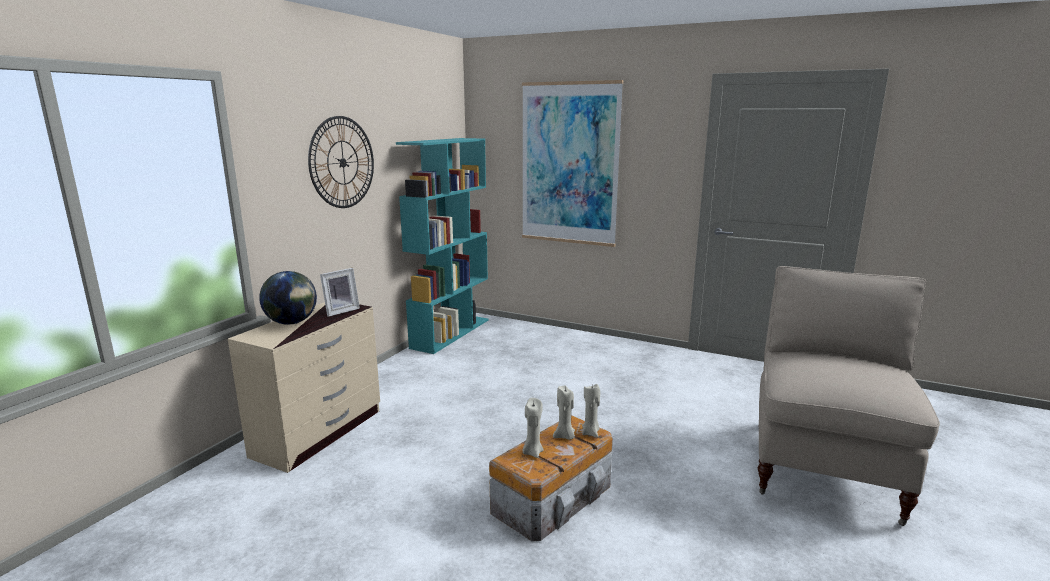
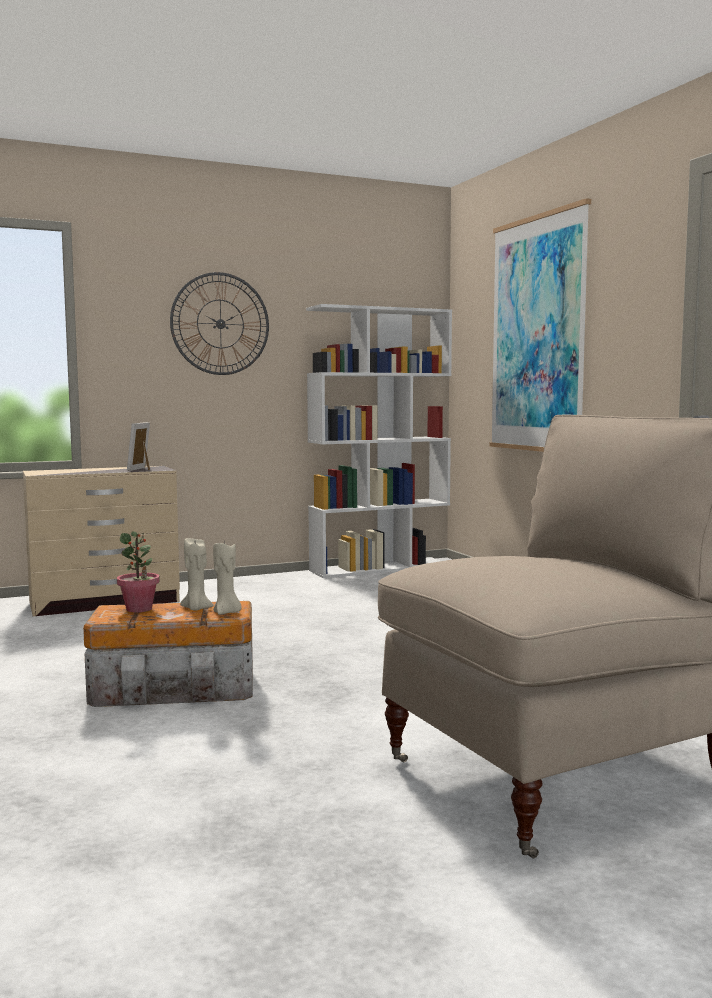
camera: 40 degrees right, 10 degrees down
globe [259,271,317,324] -> none
picture frame [320,268,360,317] -> picture frame turned 105 degrees clockwise [127,422,150,471]
turquoise bookcase [396,138,489,354] -> white bookcase [306,304,452,578]
beige candle [523,398,544,458] -> potted plant [117,531,160,613]

